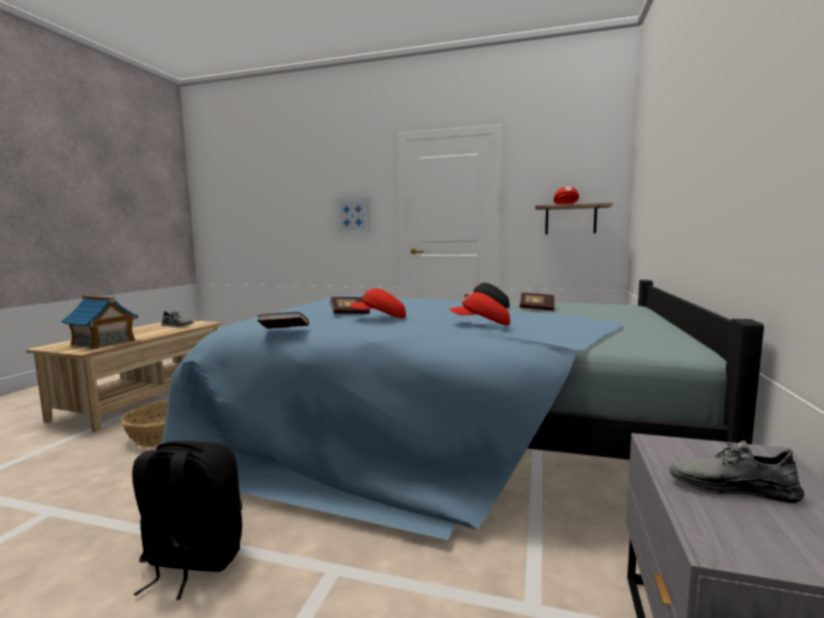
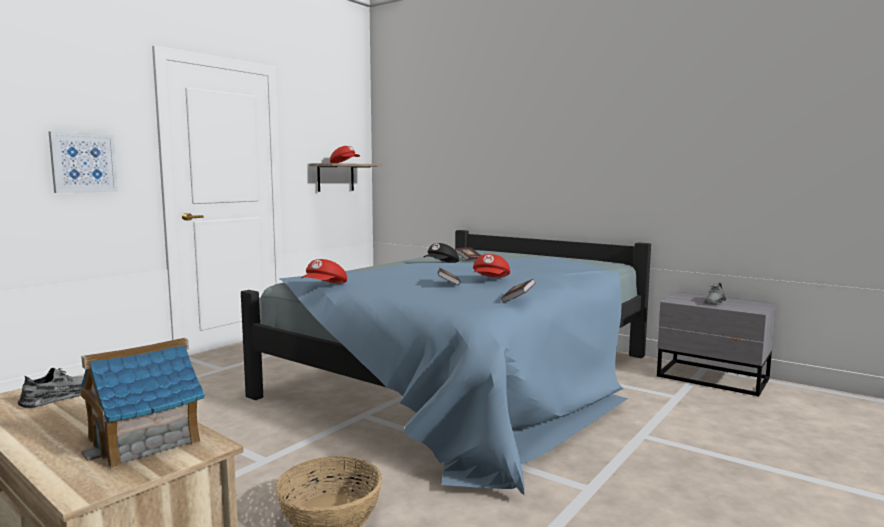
camera: 70 degrees left, 0 degrees up
black backpack [132,441,242,600] -> none
red cap [449,292,510,325] -> red cap moved to [301,259,347,283]

